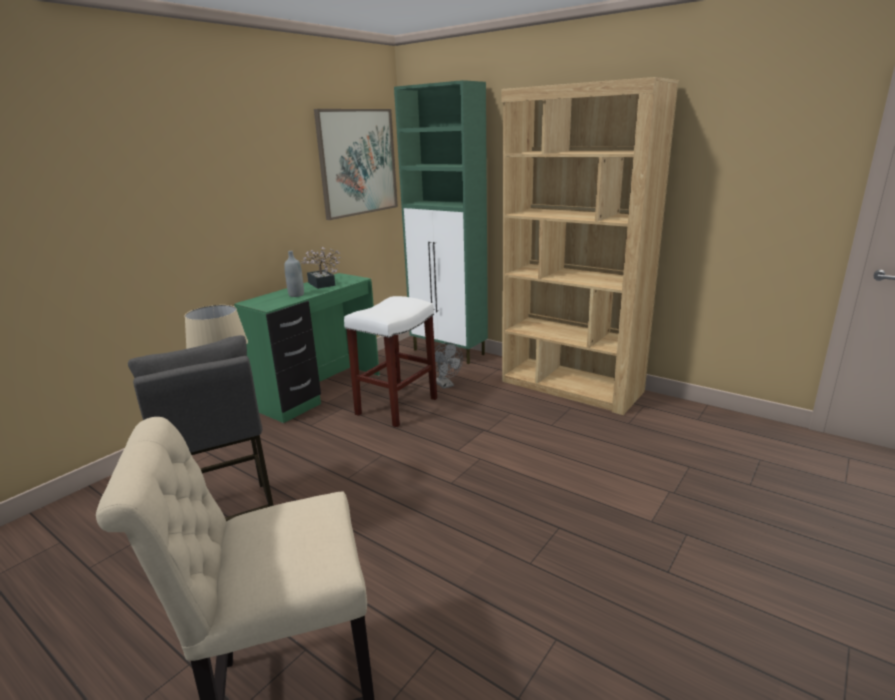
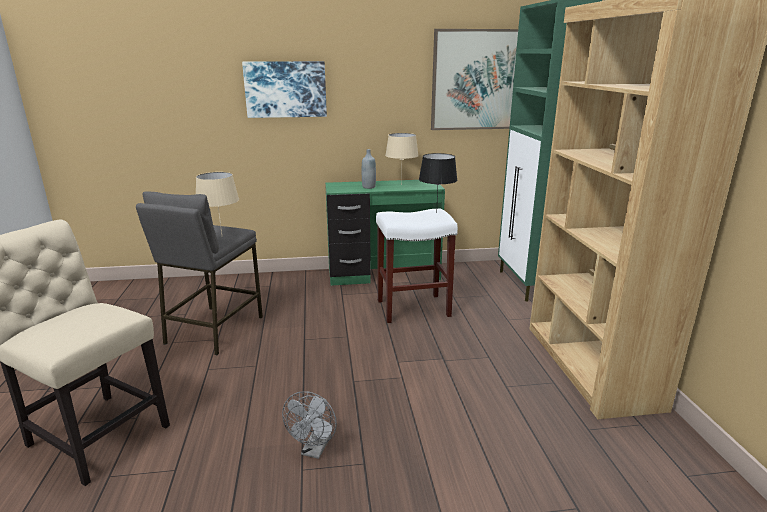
camera: 45 degrees right, 0 degrees up
potted plant [301,246,341,289] -> beige table lamp [385,133,419,185]
grey fan [435,342,463,389] -> grey fan moved to [282,391,337,459]
none -> picture [242,61,327,118]
none -> black table lamp [419,153,457,213]

